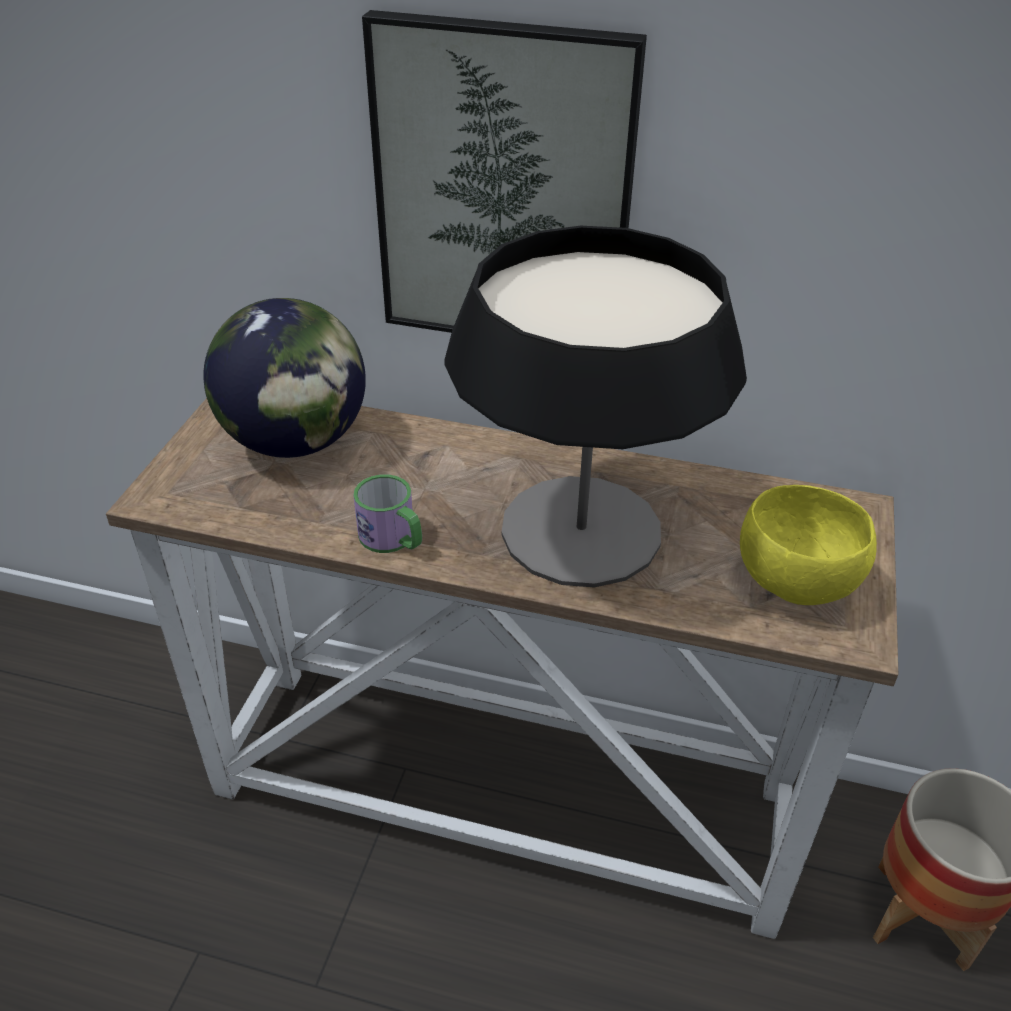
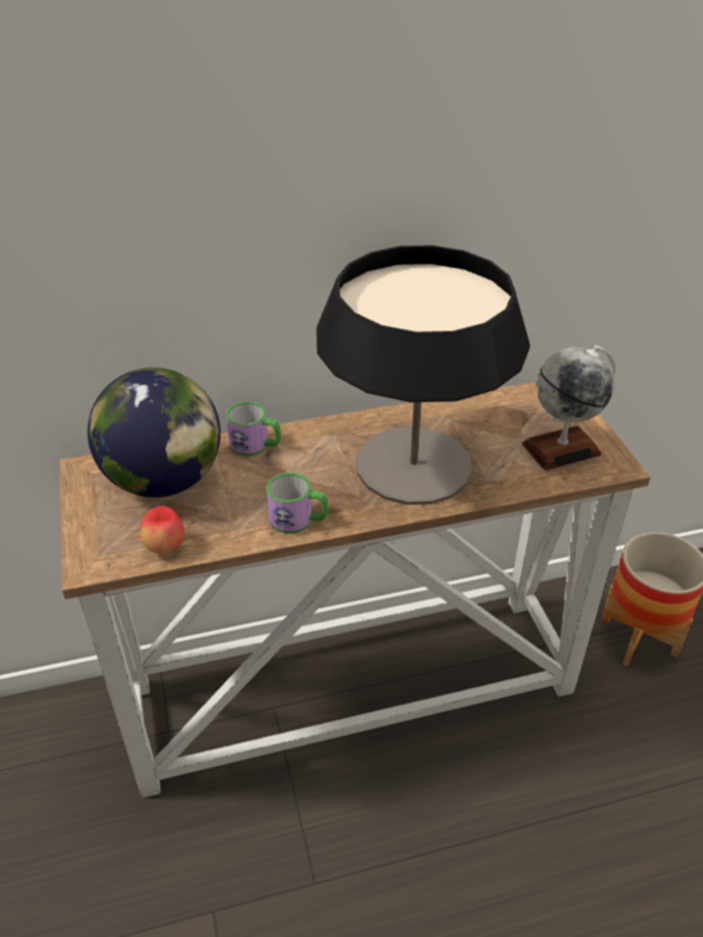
camera: 30 degrees left, 0 degrees up
picture [362,10,647,333] -> none
yellow bowl [740,485,877,605] -> globe [522,345,615,471]
none -> apple [140,506,185,554]
none -> mug [226,401,281,456]

